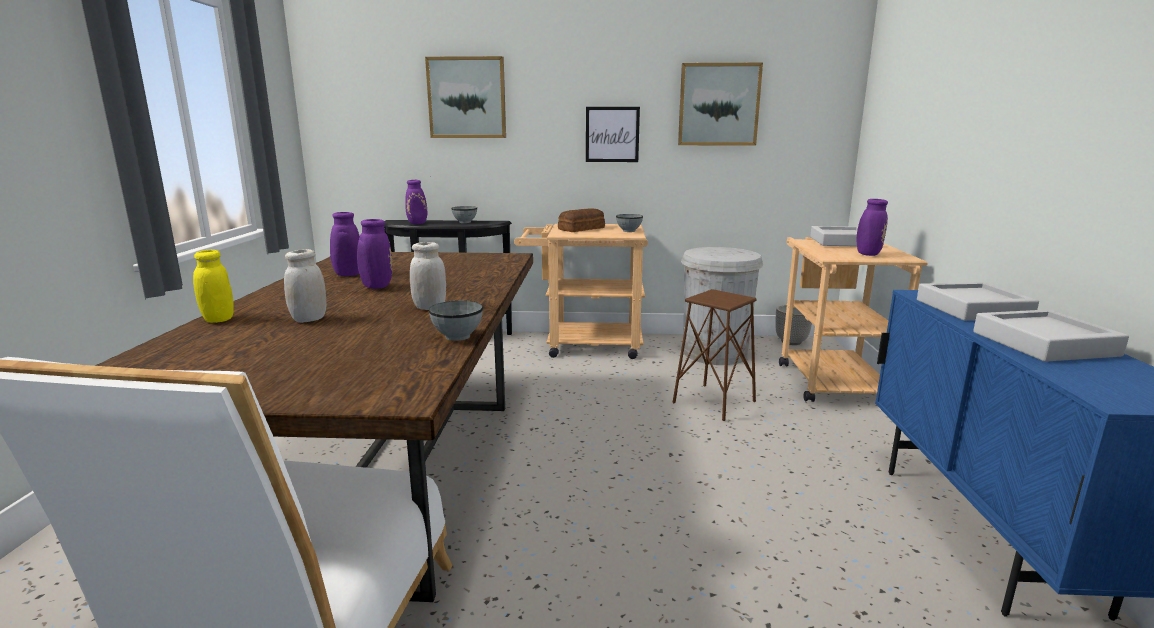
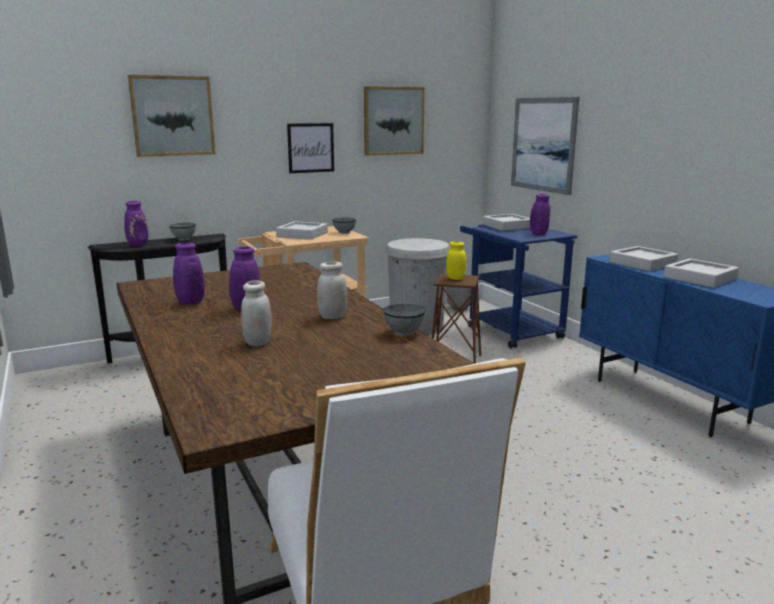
camera: 30 degrees left, 0 degrees up
yellow jar [193,250,234,323] -> yellow jar moved to [446,241,466,280]
bread [558,208,605,232] -> grey tray [276,221,328,240]
beige cart [779,237,928,402] -> blue cart [460,224,577,348]
none -> picture [511,97,579,195]

